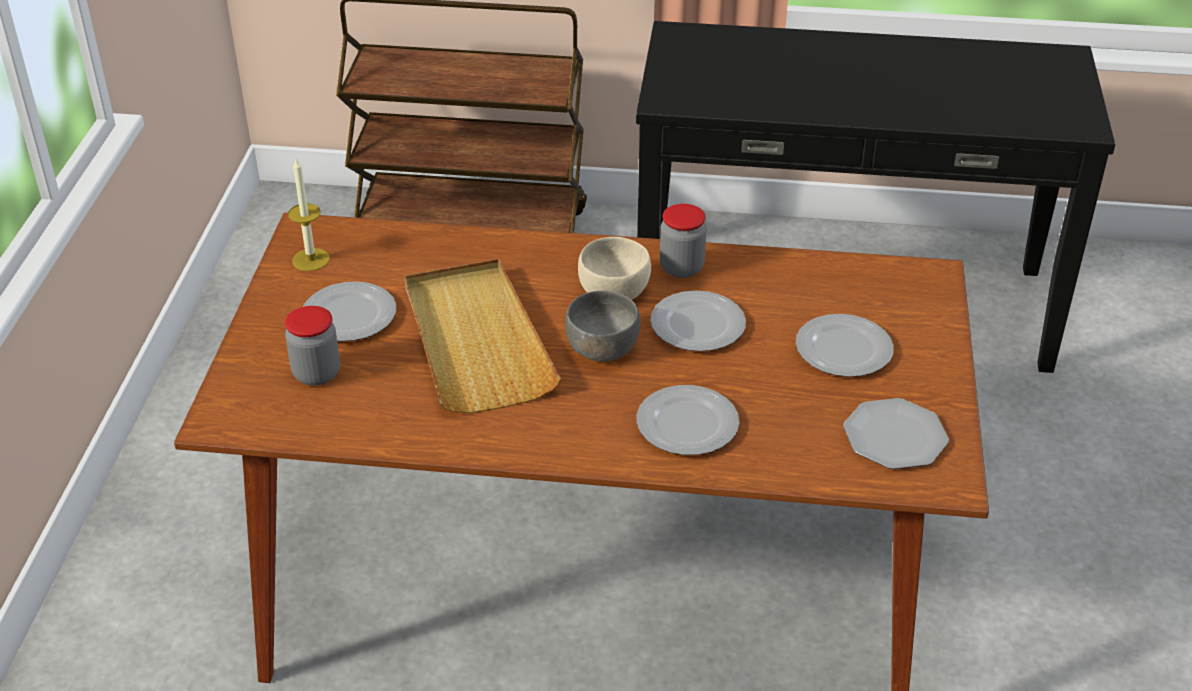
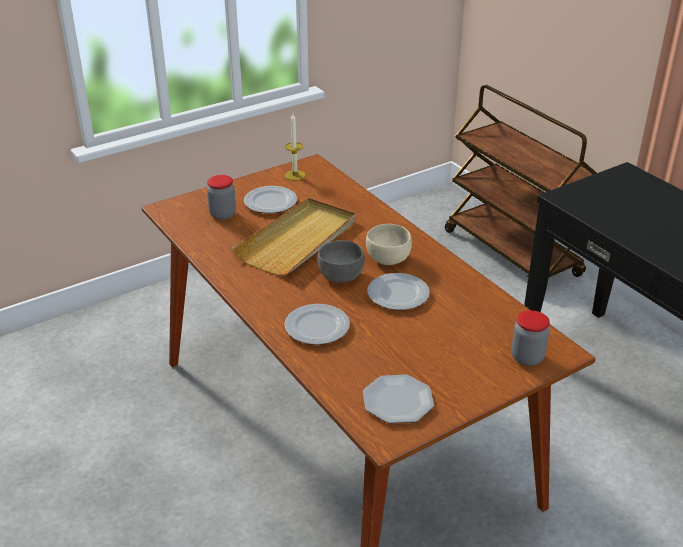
camera: 50 degrees right, 5 degrees down
jar [660,204,707,278] -> jar moved to [511,310,550,366]
plate [796,314,894,377] -> none

